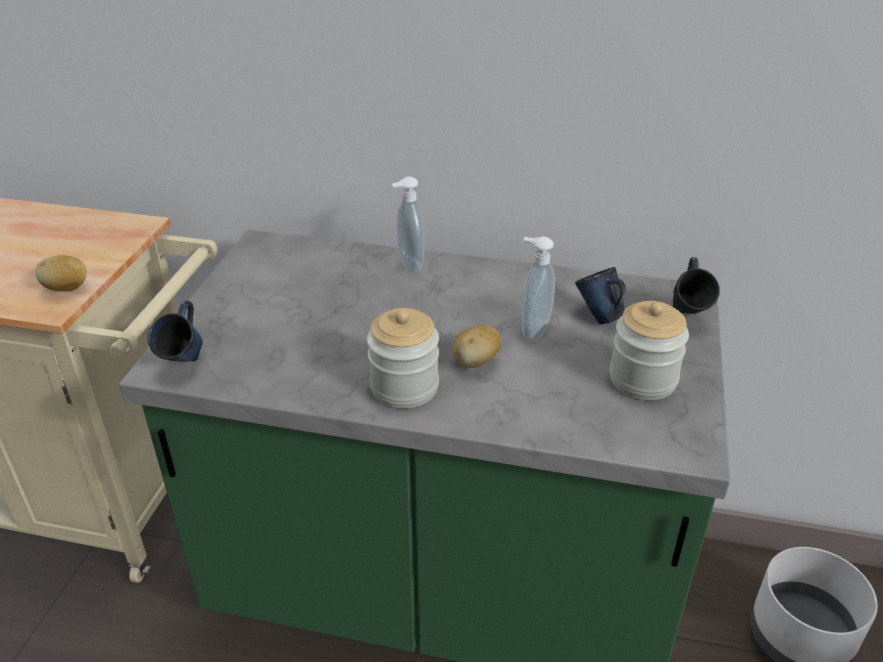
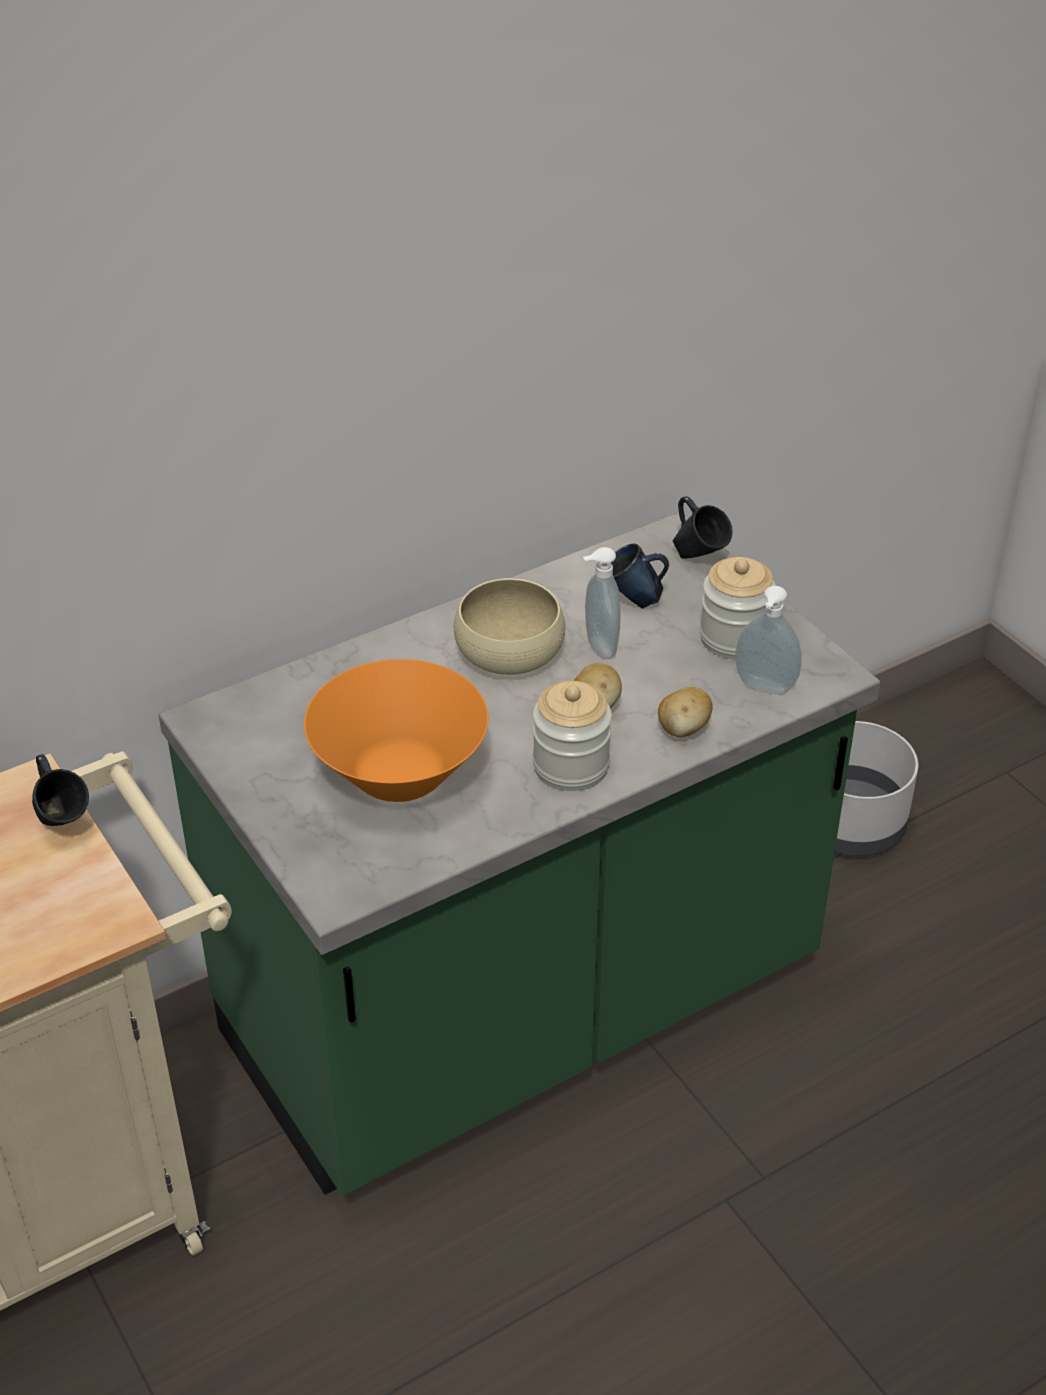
camera: 45 degrees left, 5 degrees up
potato [35,255,87,291] -> potato moved to [658,687,713,737]
blue mug [148,301,203,362] -> blue mug moved to [32,754,89,826]
soap dispenser [392,176,425,273] -> soap dispenser moved to [735,586,802,694]
none -> orange bowl [304,659,489,802]
none -> beige bowl [454,578,565,675]

